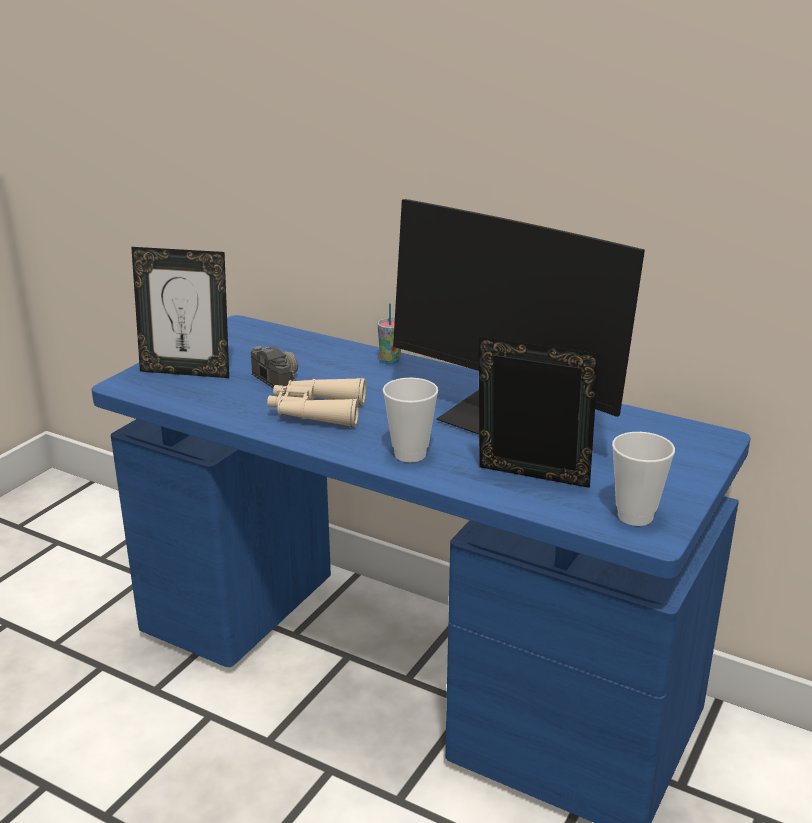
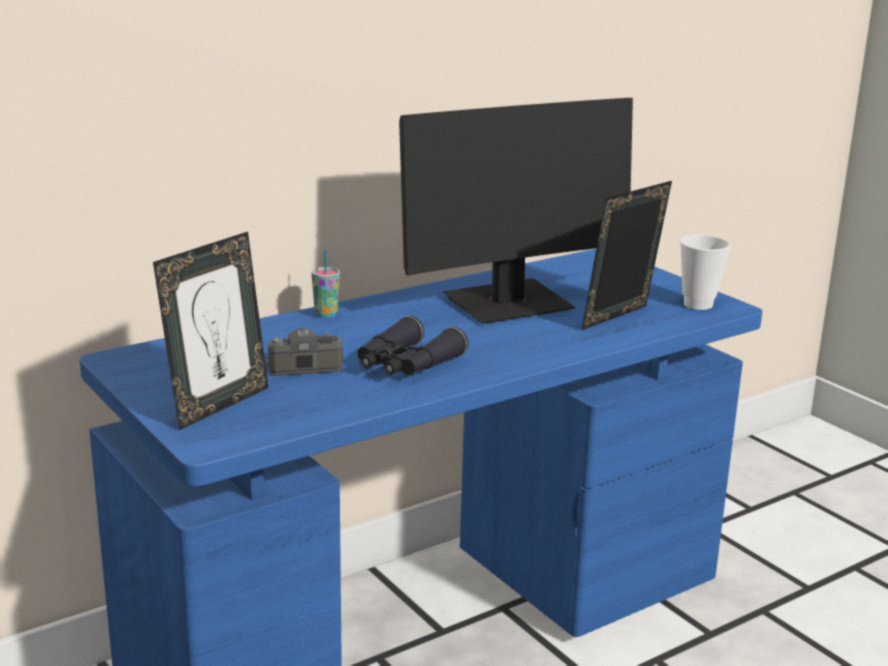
camera: 65 degrees left, 5 degrees down
beige binoculars [267,378,366,427] -> black binoculars [357,316,468,375]
cup [383,378,438,462] -> none

